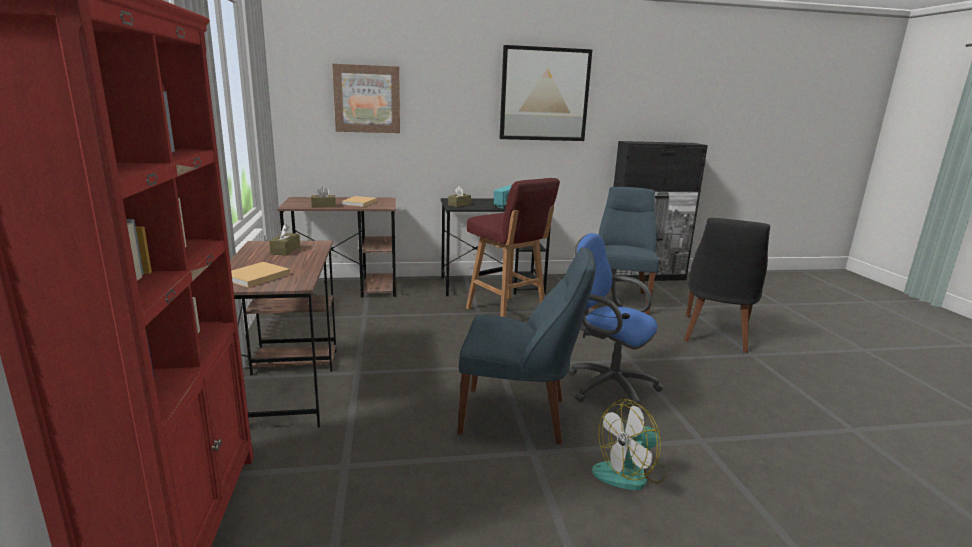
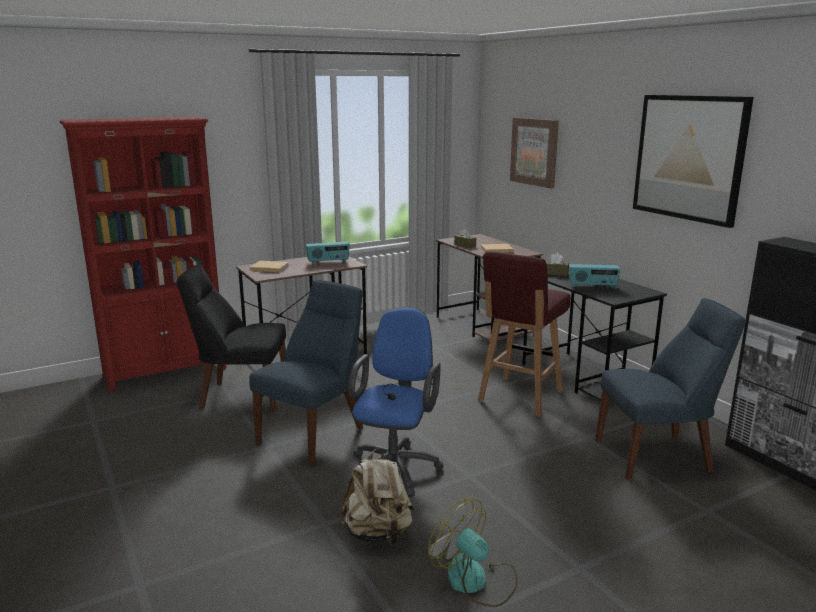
camera: 70 degrees right, 0 degrees up
brown tissue box [269,224,300,255] -> radio [305,242,350,264]
blue chair [457,247,596,444] -> blue chair turned 135 degrees counterclockwise [249,280,363,465]
fan [592,399,667,490] -> fan moved to [428,499,518,607]
black chair [684,218,770,353] -> black chair moved to [177,264,286,412]
none -> beige backpack [339,448,414,545]

